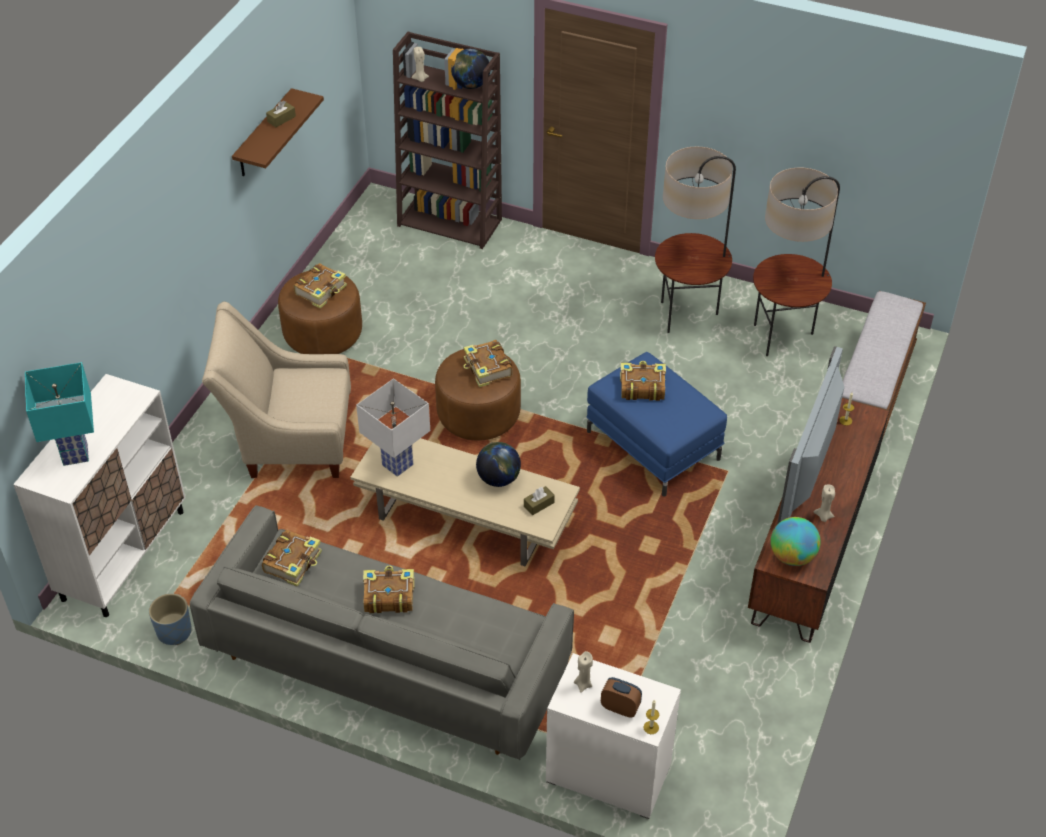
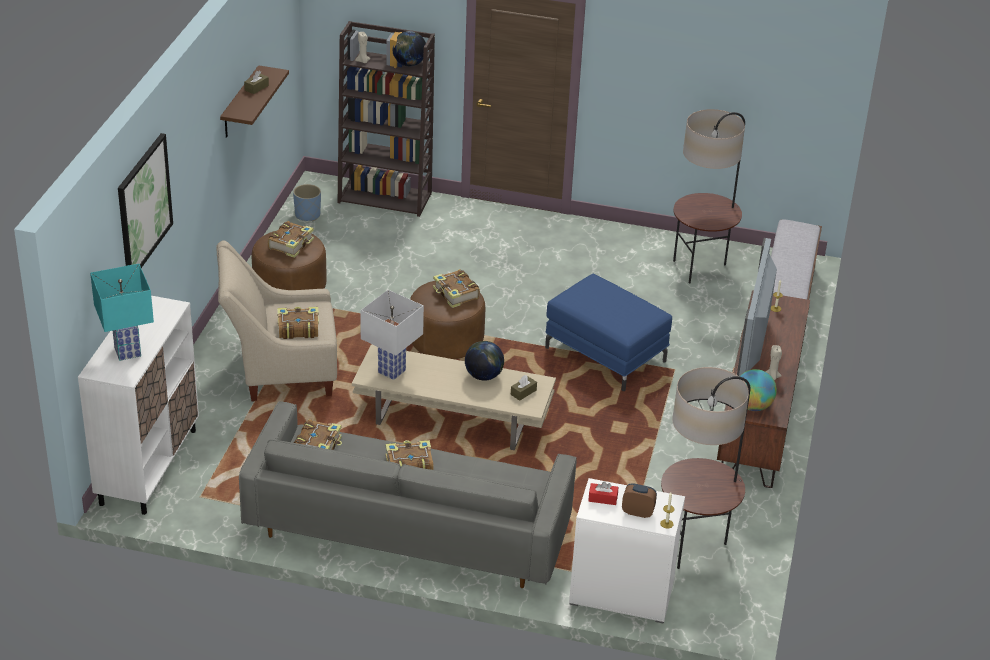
camera: 10 degrees left, 10 degrees down
blue planter [149,593,192,645] -> blue planter moved to [293,184,321,221]
beige candle [574,651,593,693] -> red tissue box [588,481,618,505]
book [620,361,666,401] -> book moved to [277,307,319,339]
floor lamp [655,147,736,333] -> floor lamp moved to [661,367,751,569]
none -> picture [118,133,173,268]

